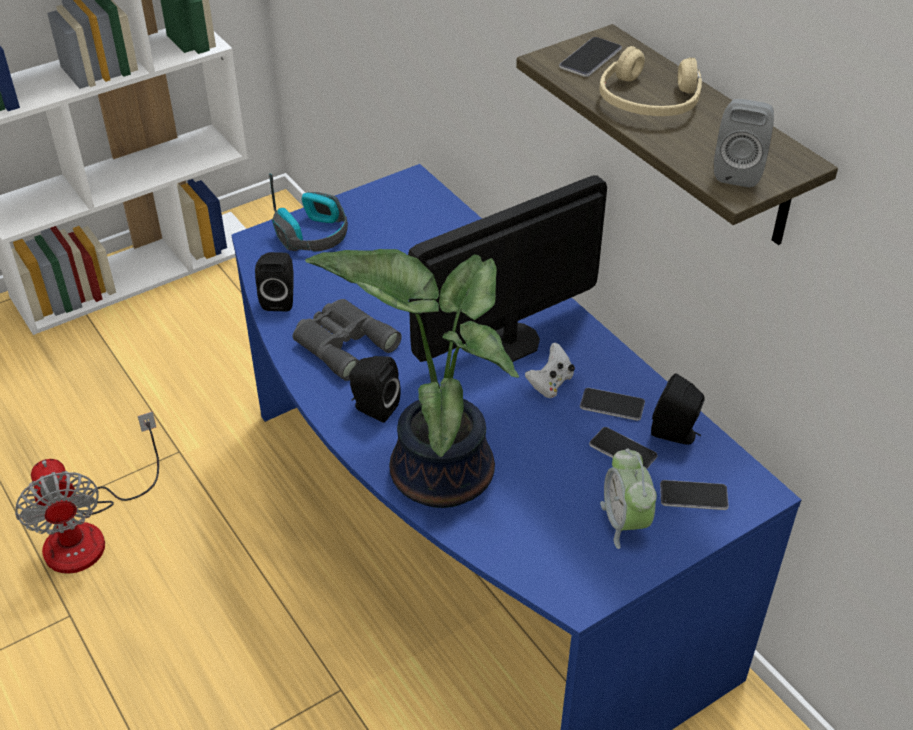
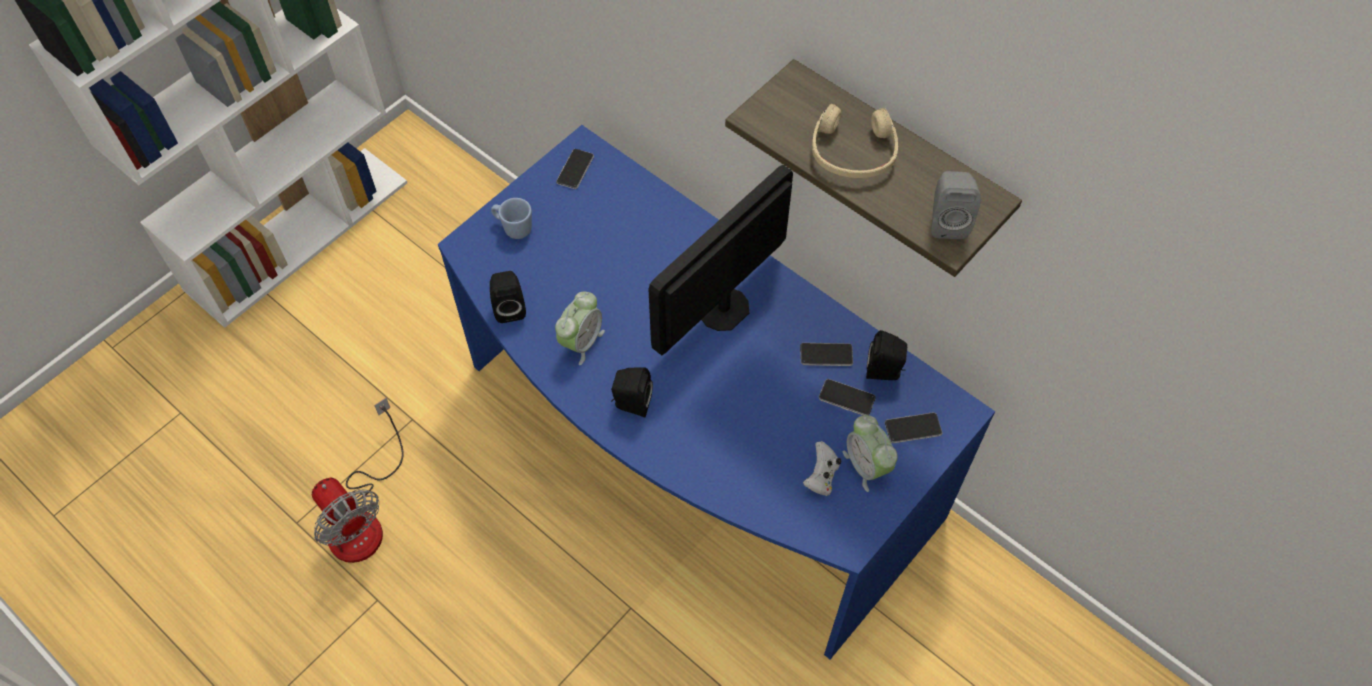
camera: 15 degrees left, 15 degrees up
headphones [269,173,348,252] -> blue mug [491,198,532,239]
grey binoculars [293,299,402,381] -> alarm clock [555,292,605,365]
potted plant [305,249,519,508] -> none
white game controller [525,343,575,398] -> white game controller moved to [803,441,841,496]
phone [559,37,622,77] -> phone moved to [556,149,594,189]

